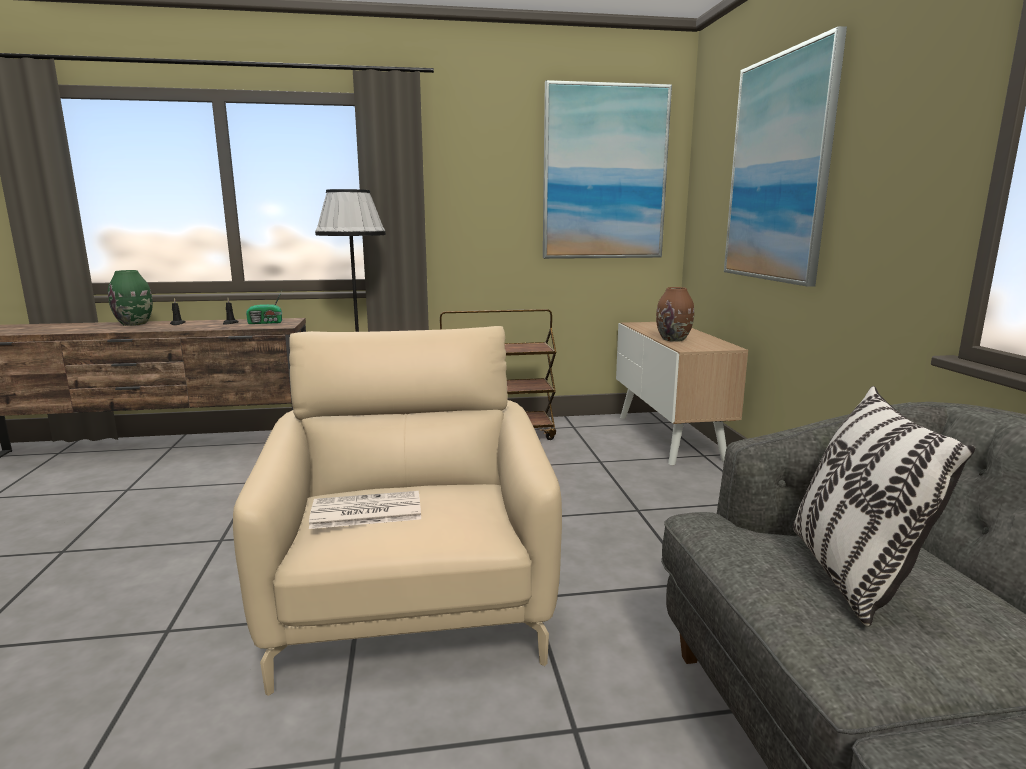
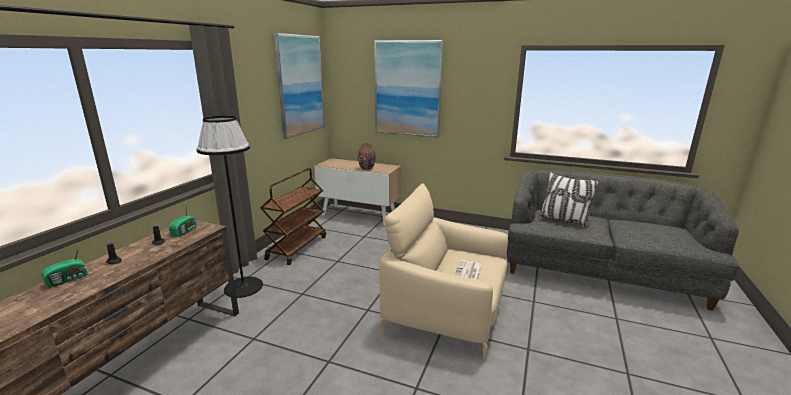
camera: 60 degrees left, 5 degrees up
green vase [108,270,153,326] -> radio [41,242,87,288]

